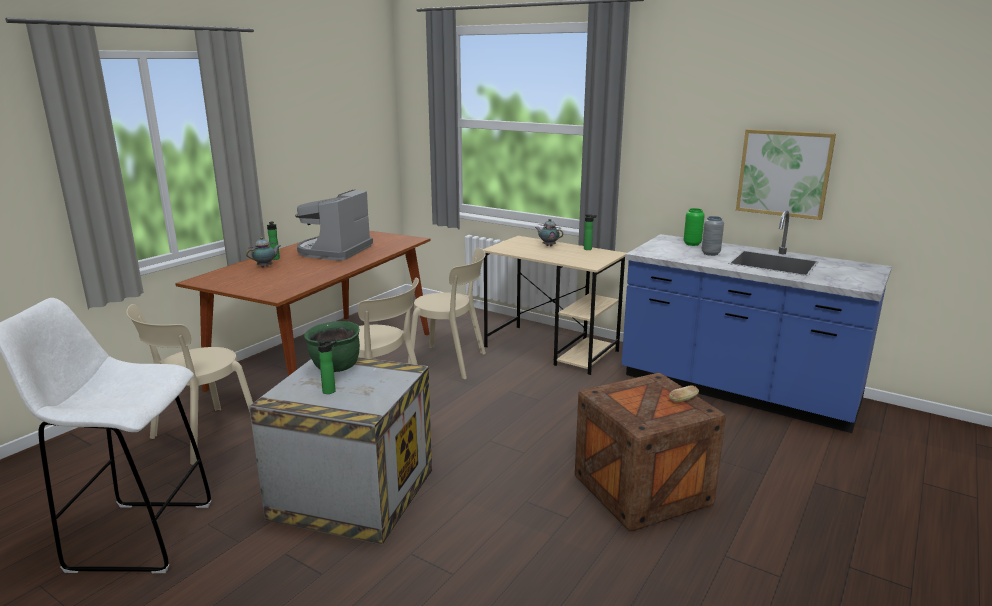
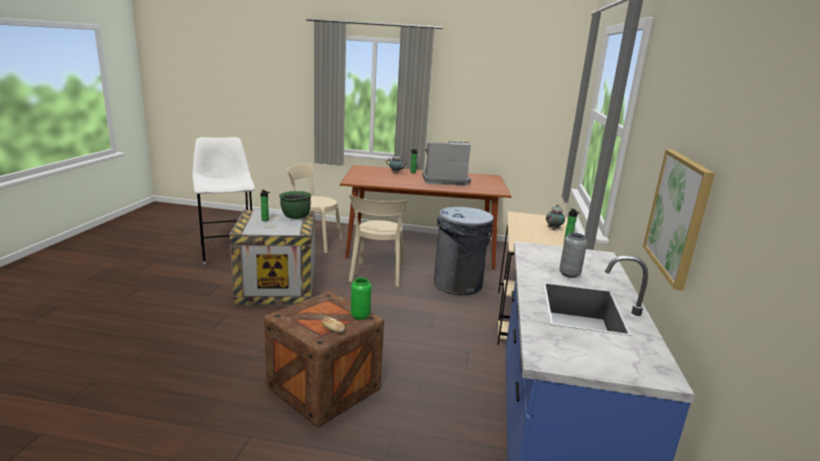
camera: 65 degrees right, 0 degrees up
beige chair [408,248,486,379] -> grey trash can [433,207,494,295]
green vase [684,208,705,246] -> green vase moved to [351,278,372,320]

